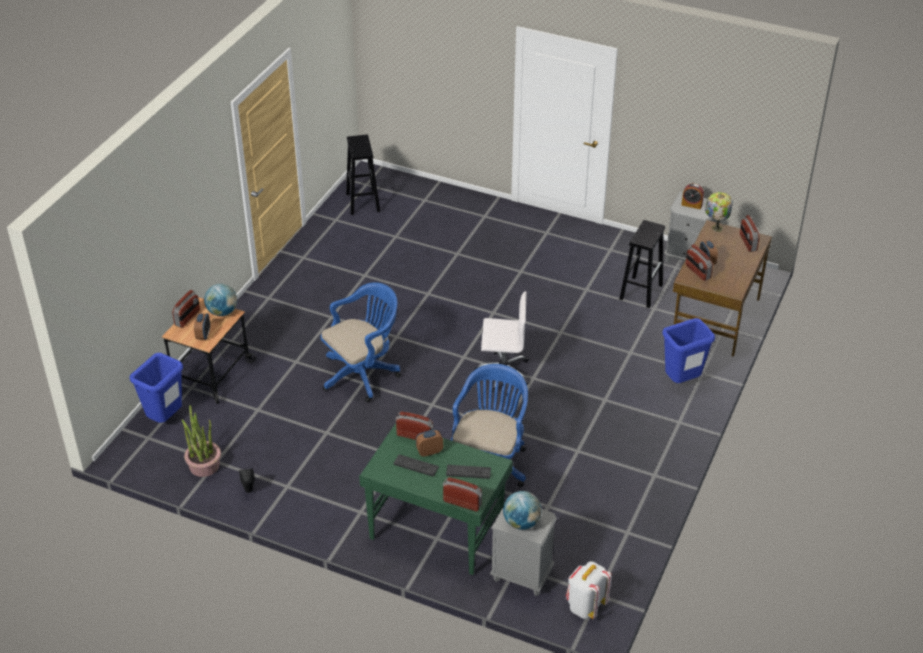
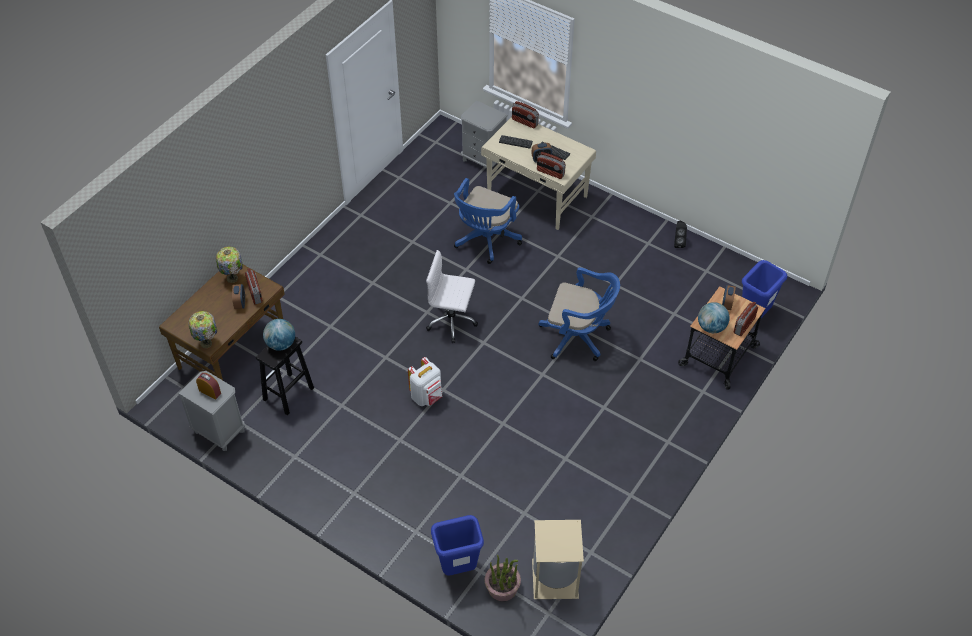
camera: 170 degrees left, 10 degrees up
potted plant [181,405,221,477] -> potted plant moved to [485,555,521,601]
blue office chair [320,282,401,402] -> blue office chair turned 135 degrees counterclockwise [538,267,620,361]
black stool [346,135,380,215] -> beige trash can [532,520,584,599]
green desk [359,423,513,575] -> beige desk [481,117,596,230]
globe [503,491,542,530] -> globe moved to [263,319,295,351]
white backpack [566,561,612,619] -> white backpack moved to [408,357,442,406]
blue trash can [662,318,715,383] -> blue trash can moved to [431,515,484,575]
radio [740,215,760,252] -> none
none -> table lamp [216,247,243,283]

